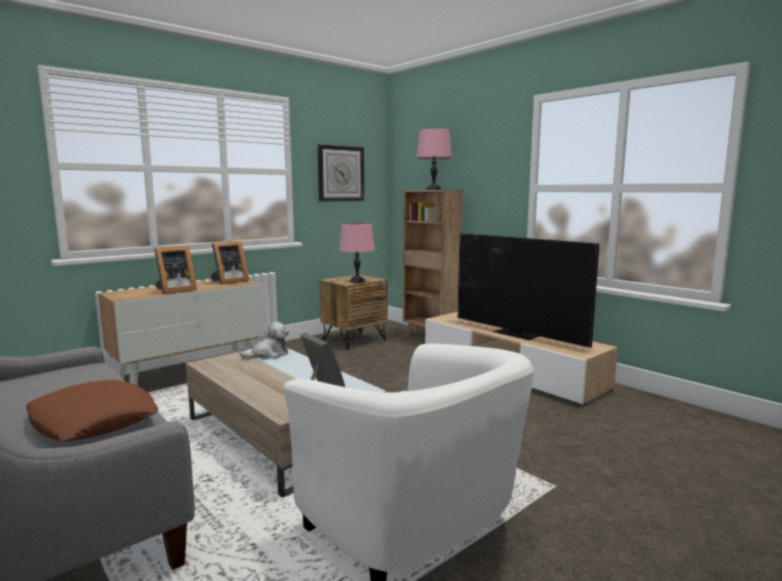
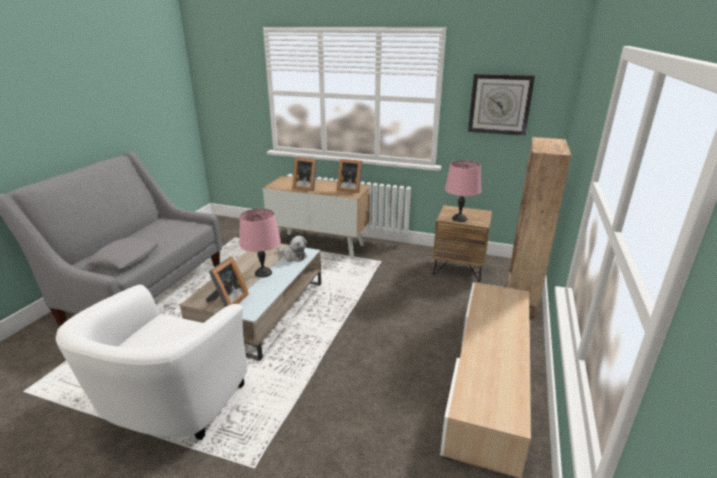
camera: 60 degrees right, 15 degrees up
brown pillow [26,380,158,441] -> grey pillow [86,238,159,269]
pink table lamp [416,129,452,190] -> pink table lamp moved to [239,209,281,278]
television [458,233,599,348] -> none

